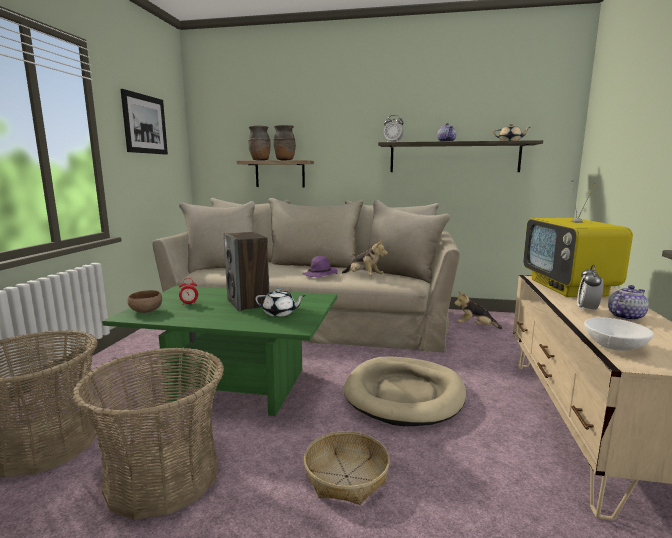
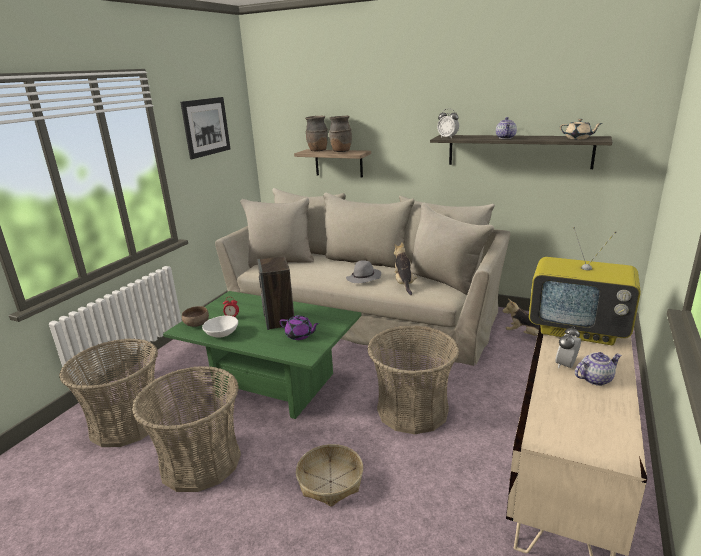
camera: 15 degrees right, 10 degrees up
white teapot [255,288,306,317] -> purple teapot [280,315,320,340]
purple hat [302,256,338,277] -> grey hat [346,260,381,283]
plush toy [342,239,388,276] -> plush toy turned 150 degrees counterclockwise [394,242,418,295]
beige dog bed [344,356,466,426] -> basket [368,325,459,434]
television [523,180,633,297] -> television turned 75 degrees counterclockwise [529,227,641,345]
white bowl [584,317,654,351] -> white bowl moved to [202,316,238,338]

